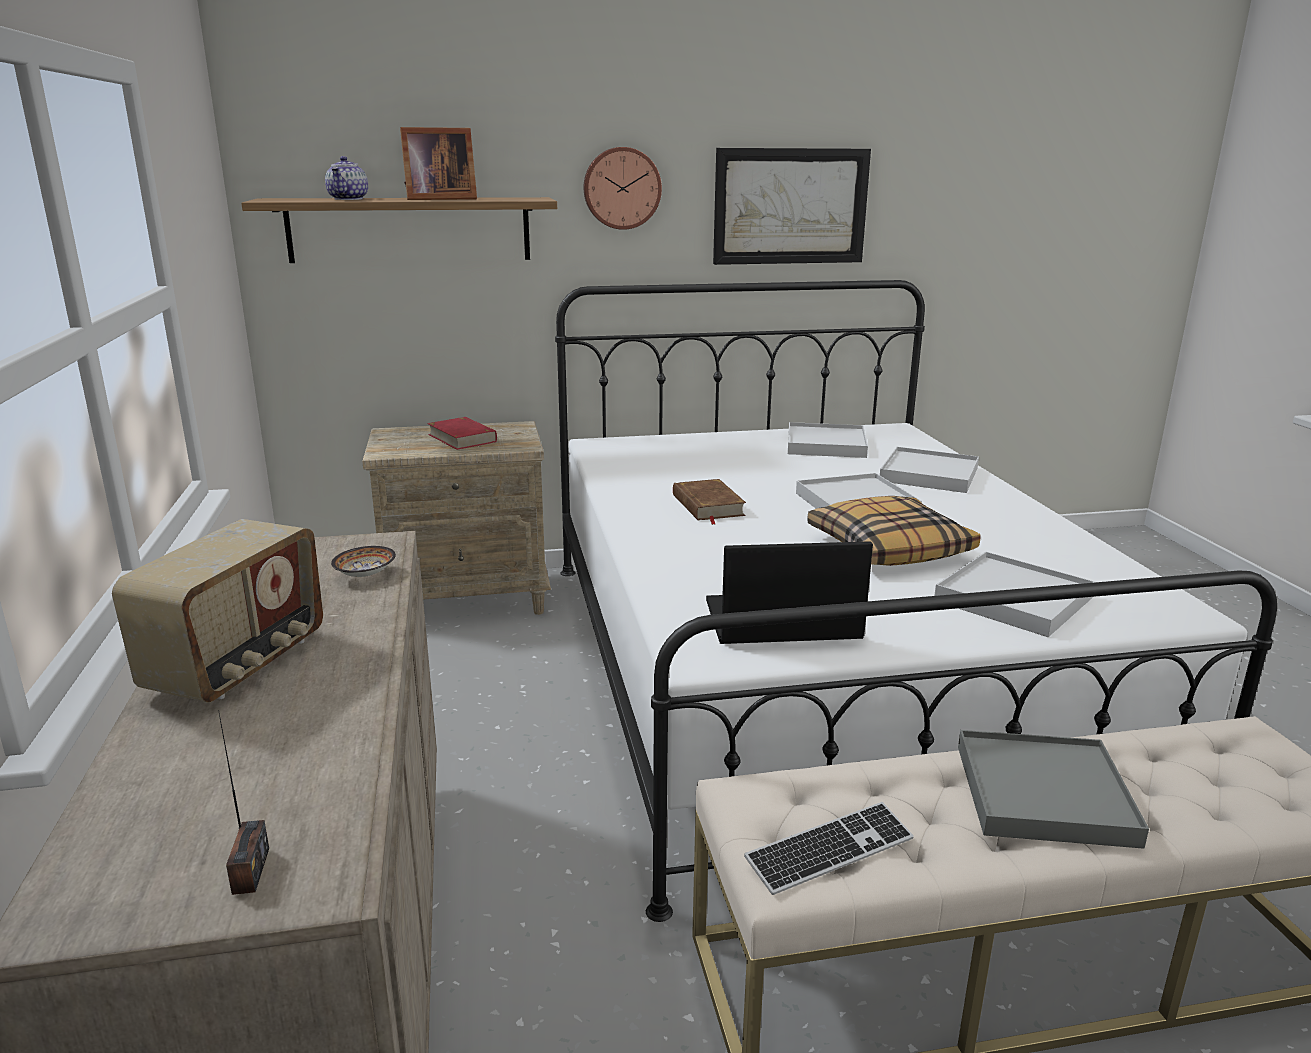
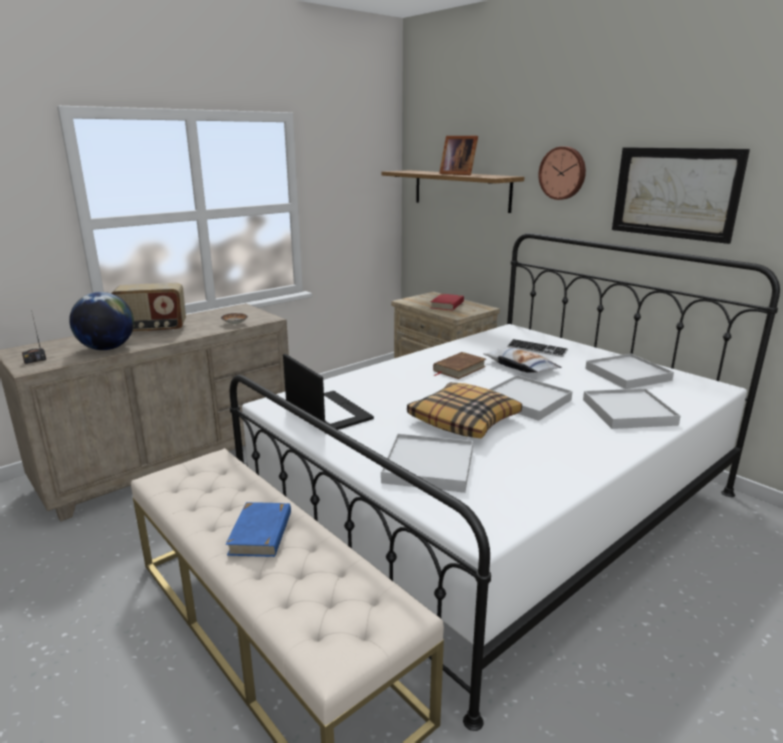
camera: 60 degrees right, 0 degrees up
teapot [325,156,368,200] -> none
keyboard [744,802,914,895] -> keyboard moved to [507,339,568,357]
grey tray [958,730,1149,849] -> blue book [225,502,291,557]
none -> globe [69,292,134,350]
none -> pillow [483,347,561,373]

